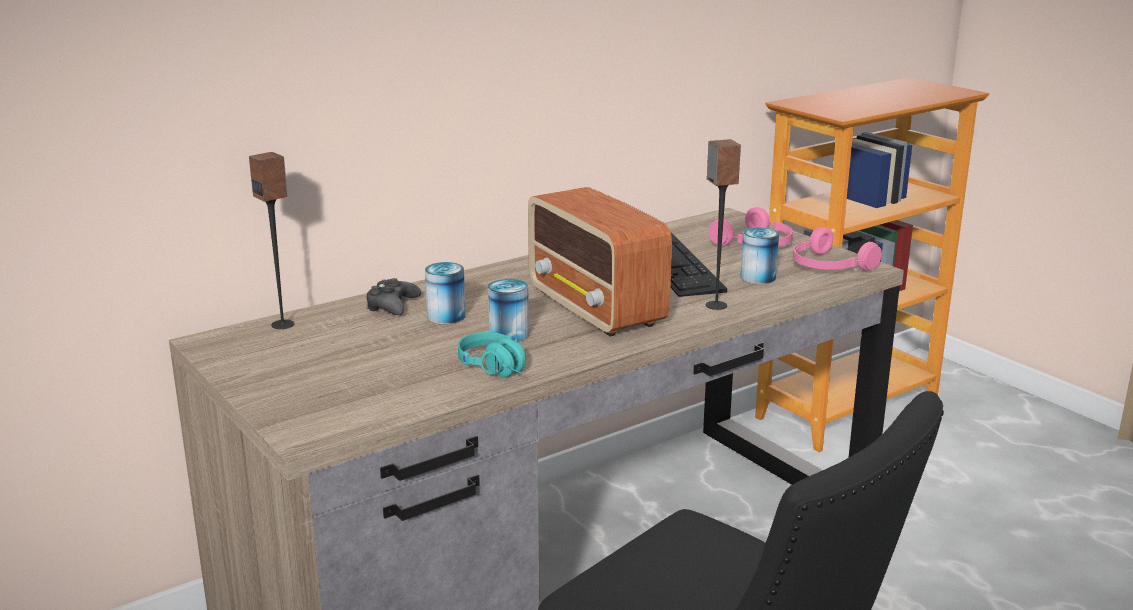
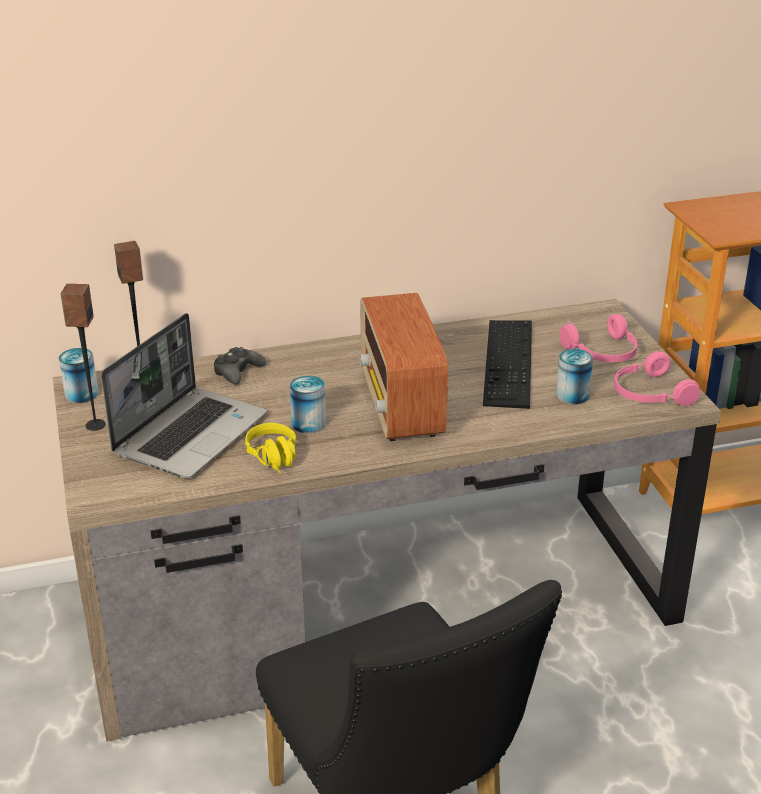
camera: 20 degrees right, 10 degrees up
can [425,262,466,324] -> can moved to [59,348,99,403]
turquoise headphones [458,332,525,378] -> yellow headphones [245,423,296,474]
speaker [706,139,741,310] -> speaker moved to [61,284,106,431]
none -> laptop [101,313,267,479]

